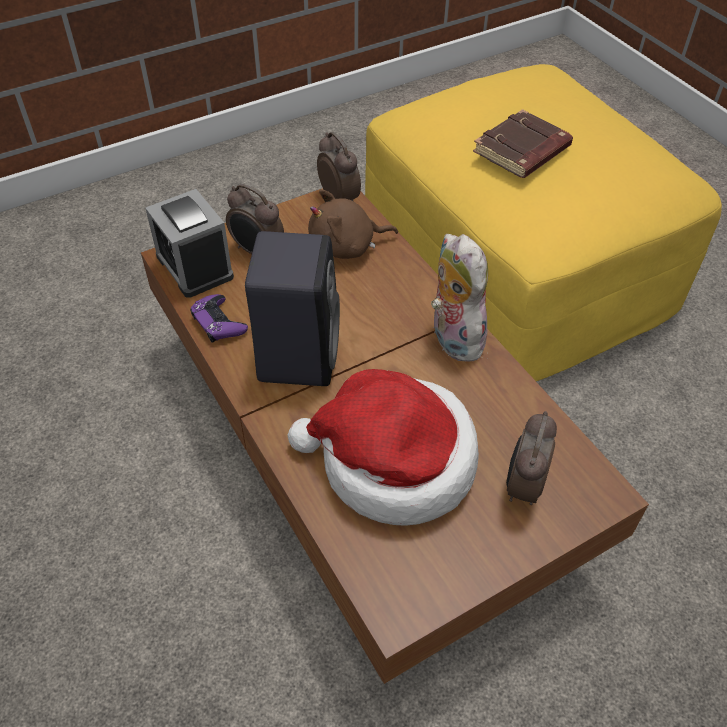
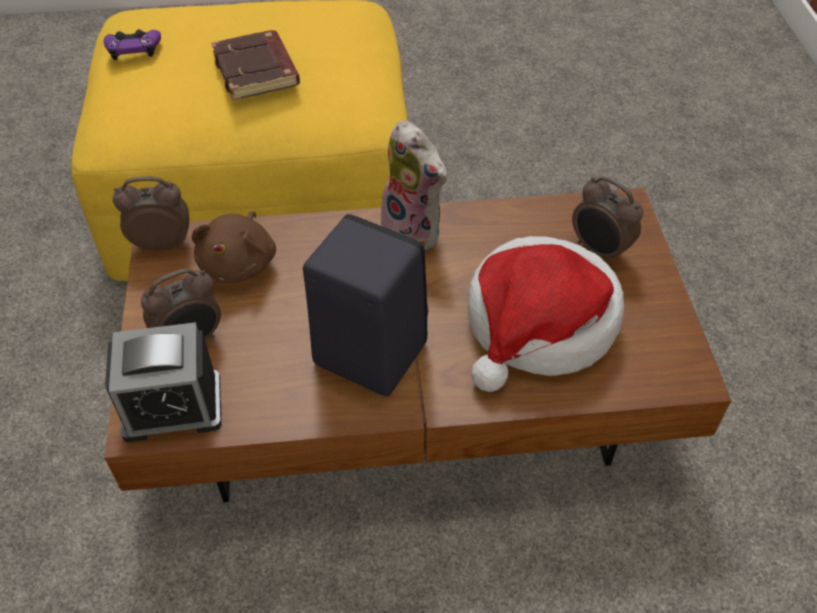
camera: 65 degrees left, 0 degrees up
purple game controller [190,294,248,343] -> purple game controller moved to [104,29,161,60]
plush toy [431,234,488,362] -> plush toy turned 135 degrees counterclockwise [380,120,448,252]

